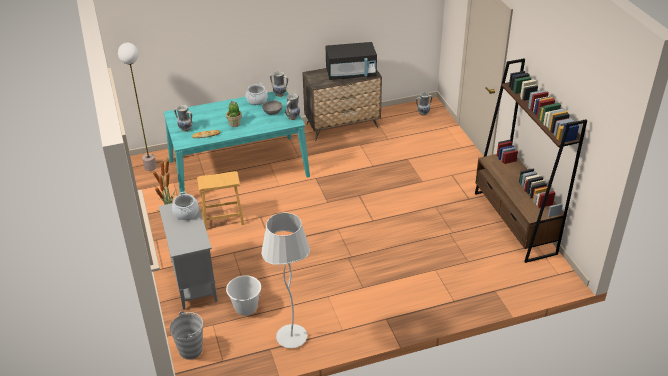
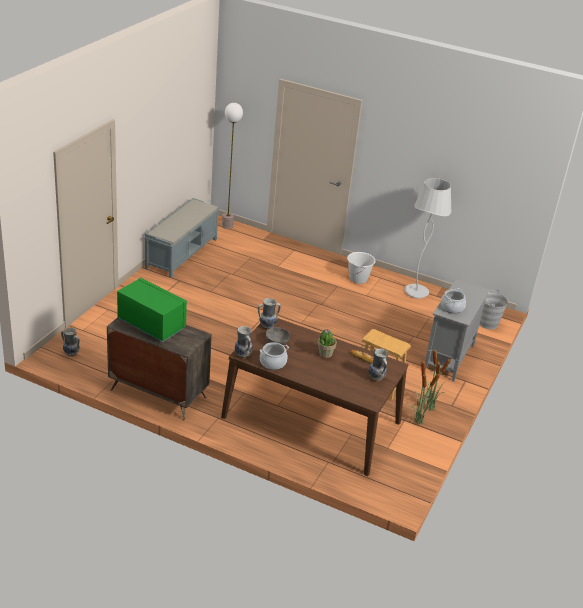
camera: 140 degrees left, 5 degrees down
floor lamp [118,43,157,171] -> floor lamp moved to [222,103,243,229]
turquoise dining table [164,90,310,195] -> brown dining table [221,318,408,476]
white bucket [226,275,261,316] -> white bucket moved to [347,252,375,284]
black microwave [326,42,377,80] -> green microwave [117,278,187,342]
brown bookcase [475,59,587,263] -> grey bench [144,198,219,278]

